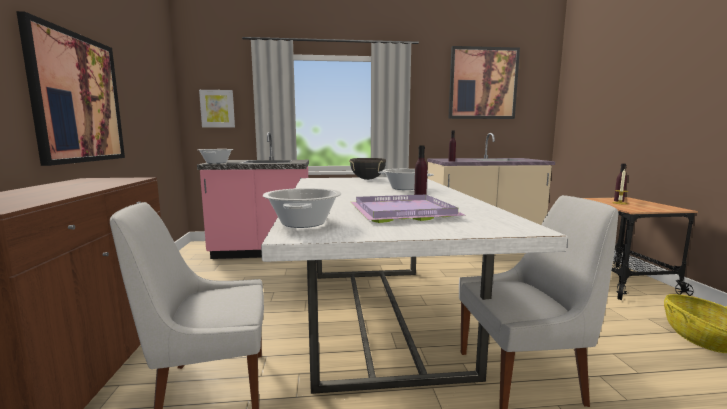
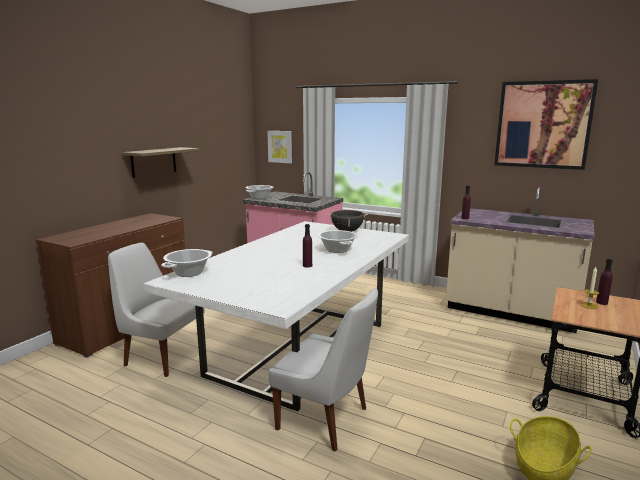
camera: 35 degrees right, 5 degrees up
picture [16,11,125,166] -> shelf [122,147,200,178]
purple tray [351,195,465,223] -> none

